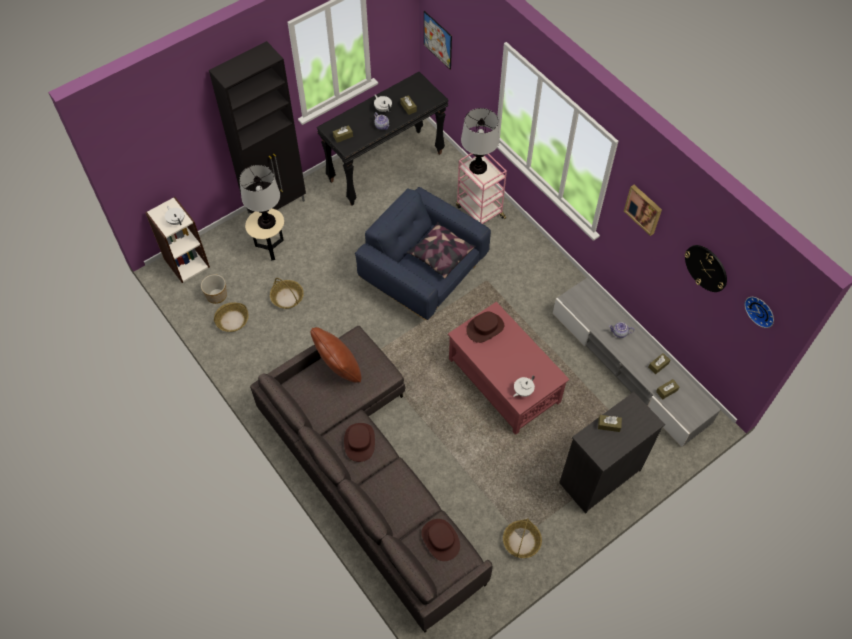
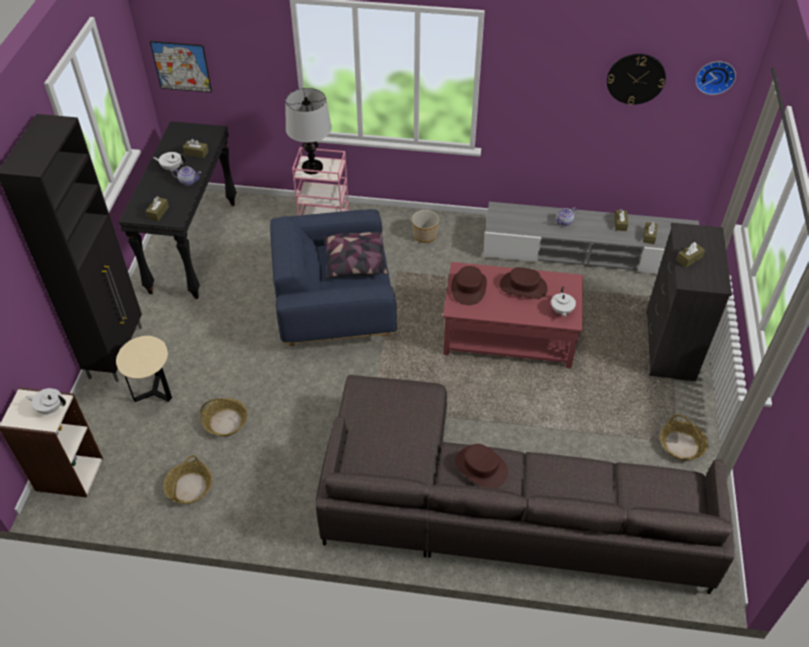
camera: 45 degrees left, 10 degrees down
planter [201,275,227,304] -> planter moved to [412,210,439,243]
table lamp [239,165,280,229] -> none
brown pillow [310,327,362,383] -> none
brown hat [421,519,460,561] -> brown hat moved to [500,267,548,299]
picture [624,185,662,236] -> none

